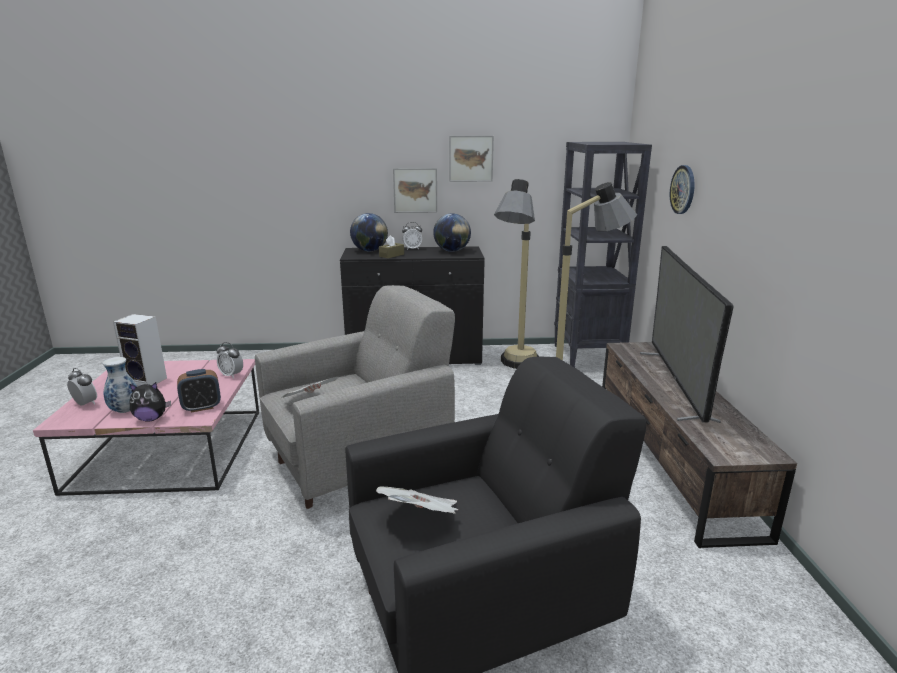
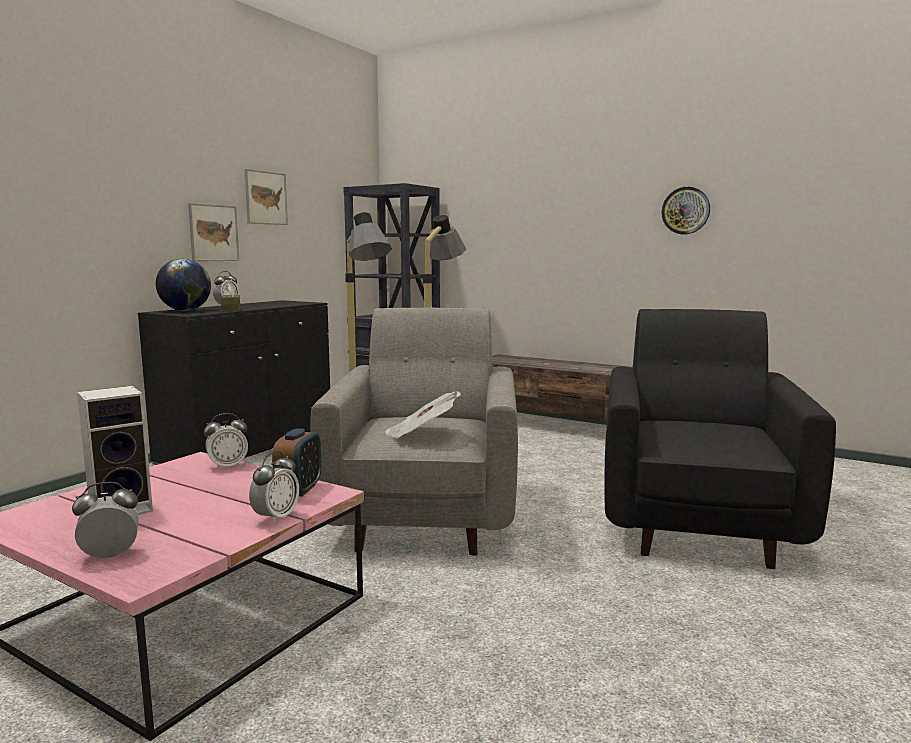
camera: 55 degrees left, 10 degrees down
vase [103,357,137,413] -> none
plush toy [130,382,171,422] -> alarm clock [249,451,299,524]
newspaper [376,486,458,514] -> none
globe [433,213,471,252] -> none
television [640,246,734,423] -> none
wall clock [670,165,694,214] -> wall clock moved to [661,187,710,234]

